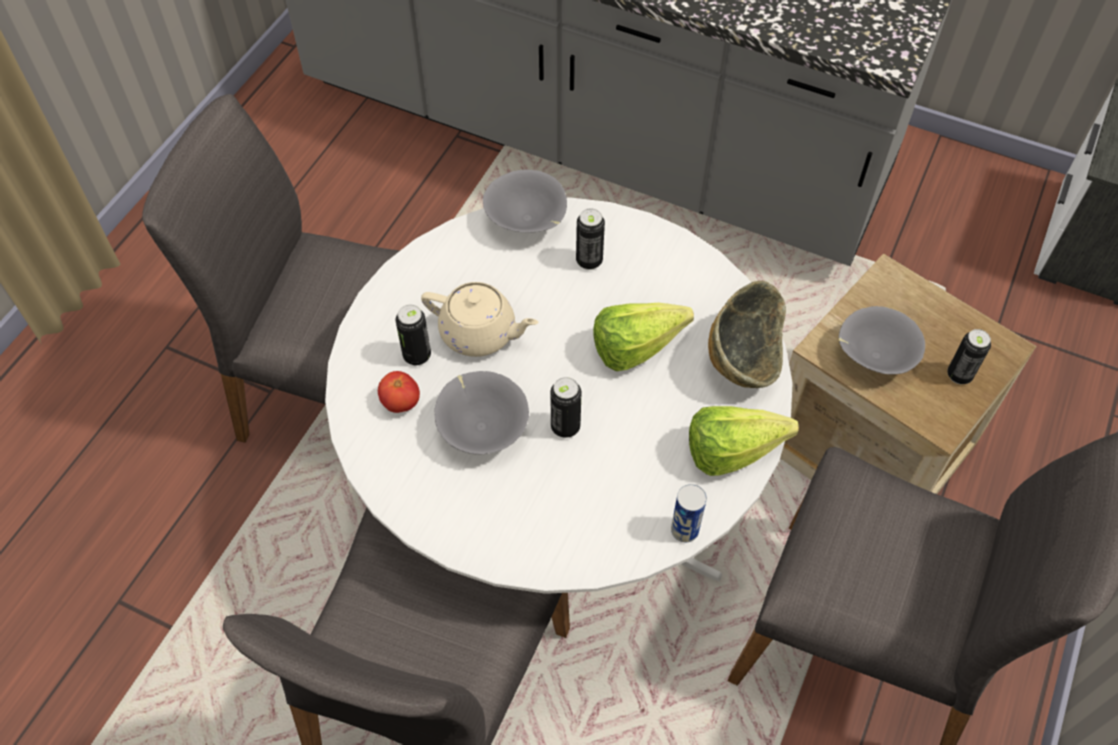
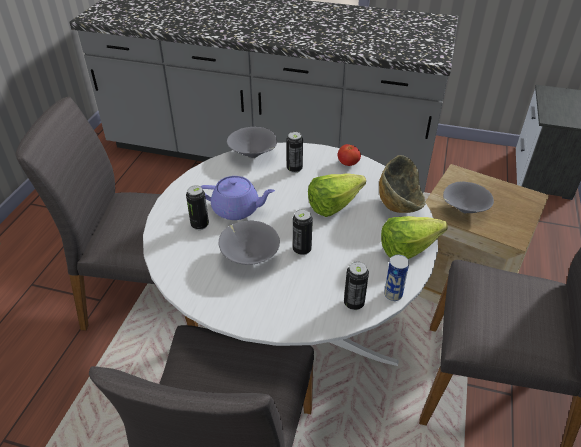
camera: 10 degrees left, 15 degrees down
tomato [378,371,420,413] -> tomato moved to [338,144,361,166]
beige teapot [421,282,538,357] -> purple teapot [201,176,275,220]
can [947,329,991,384] -> can moved to [344,262,369,310]

